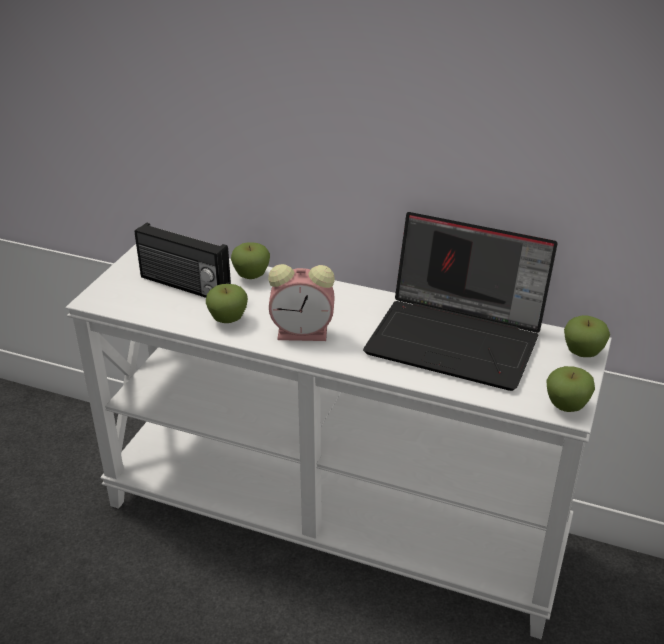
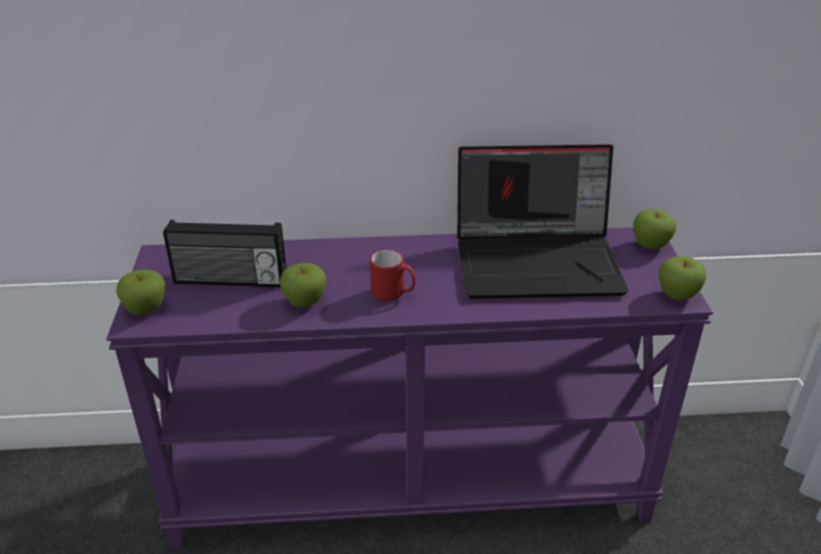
camera: 25 degrees left, 0 degrees up
white console table [66,244,612,639] -> purple console table [106,227,713,549]
apple [231,242,270,279] -> apple moved to [116,269,165,315]
alarm clock [268,264,335,341] -> red mug [370,250,416,301]

